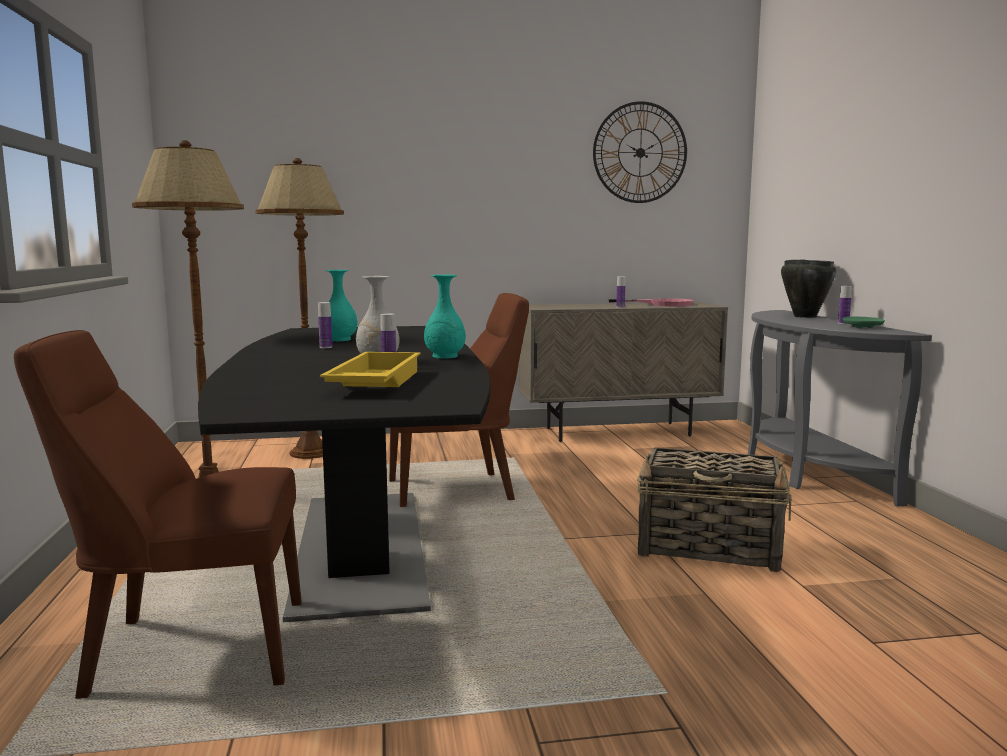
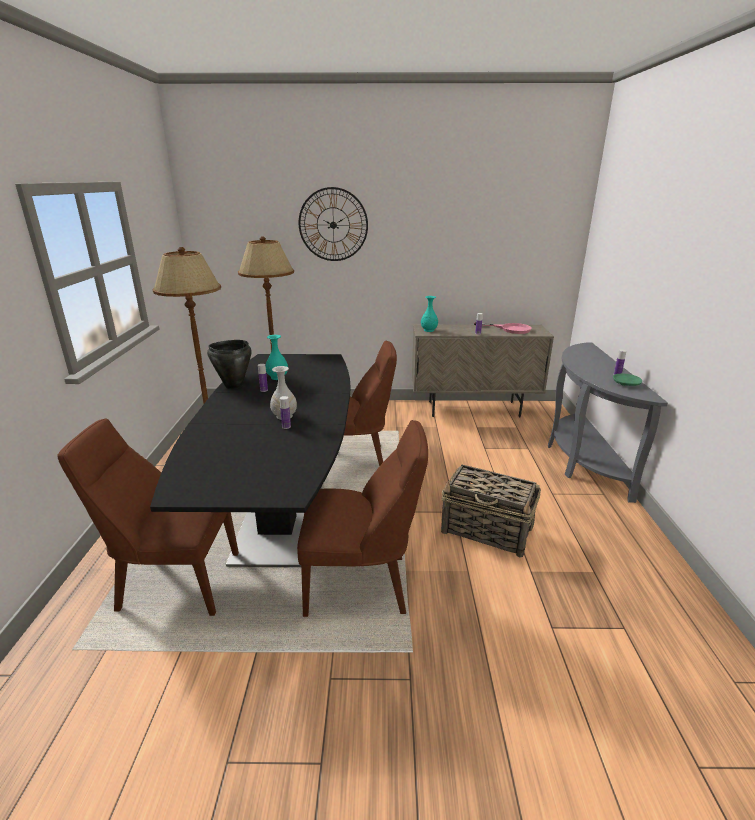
camera: 10 degrees right, 15 degrees up
yellow tray [320,352,420,387] -> none
turquoise vase [424,275,466,359] -> turquoise vase moved to [421,296,438,332]
wall clock [593,101,687,203] -> wall clock moved to [299,187,368,261]
black cooking pot [781,259,836,318] -> black cooking pot moved to [207,340,251,389]
none -> brown chair [297,420,428,617]

